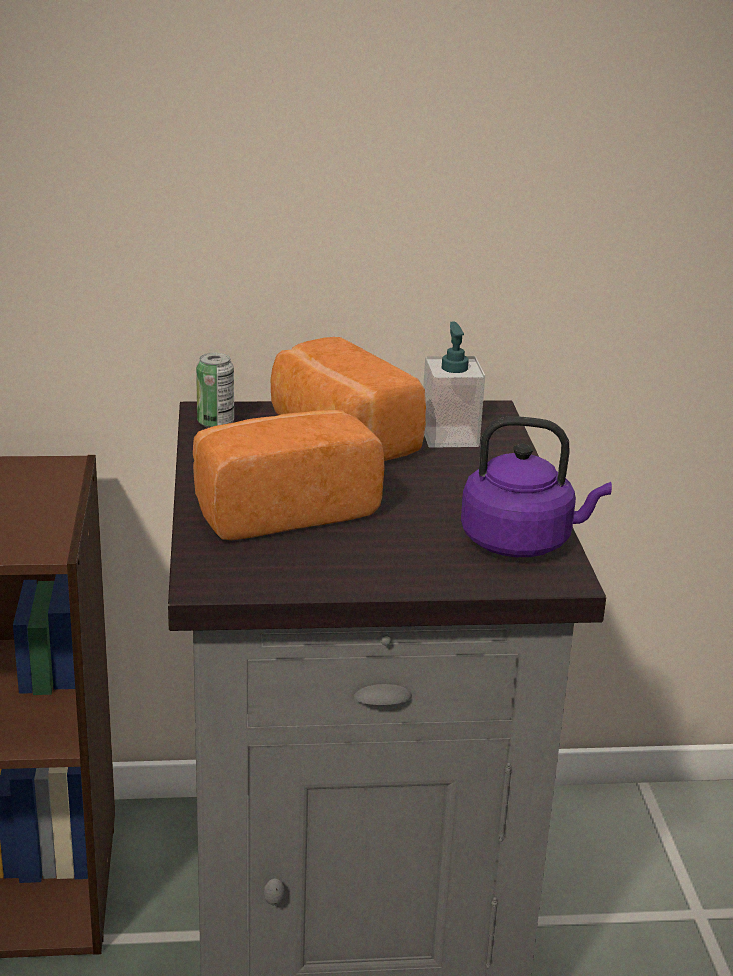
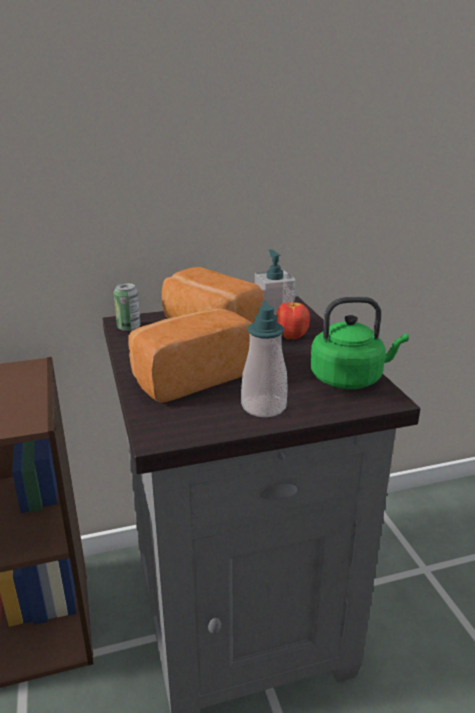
camera: 10 degrees left, 0 degrees up
purple kettle [461,416,612,557] -> green kettle [310,297,409,389]
none -> soap dispenser [241,301,288,417]
none -> apple [276,300,310,339]

